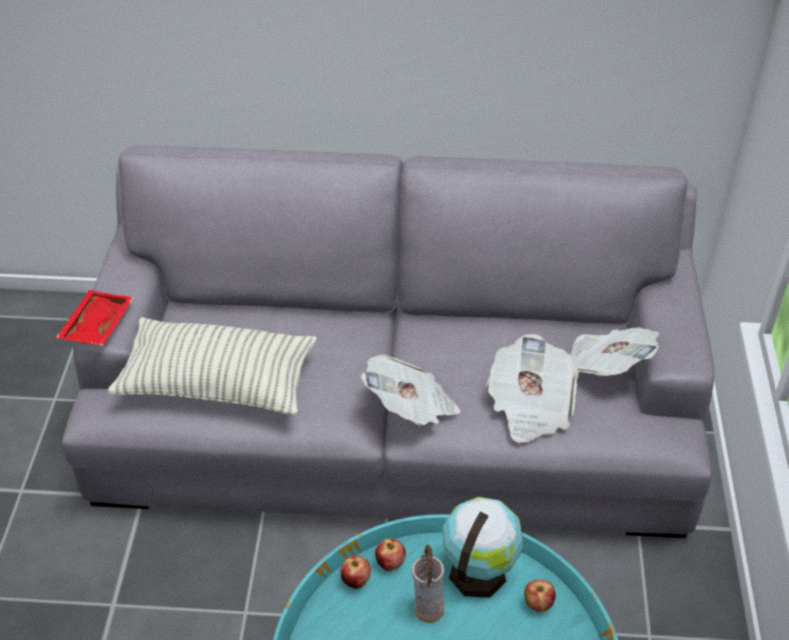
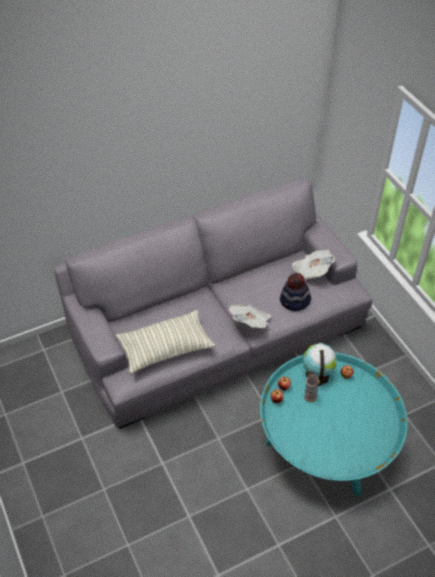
camera: 30 degrees left, 5 degrees up
red tray [56,290,134,346] -> none
newspaper [486,334,579,443] -> hat [280,273,311,311]

